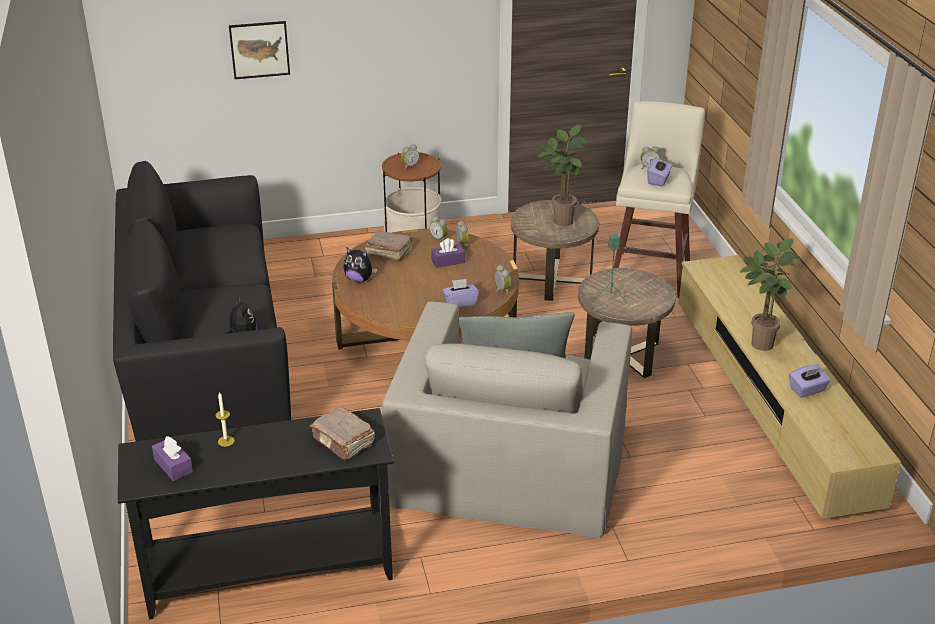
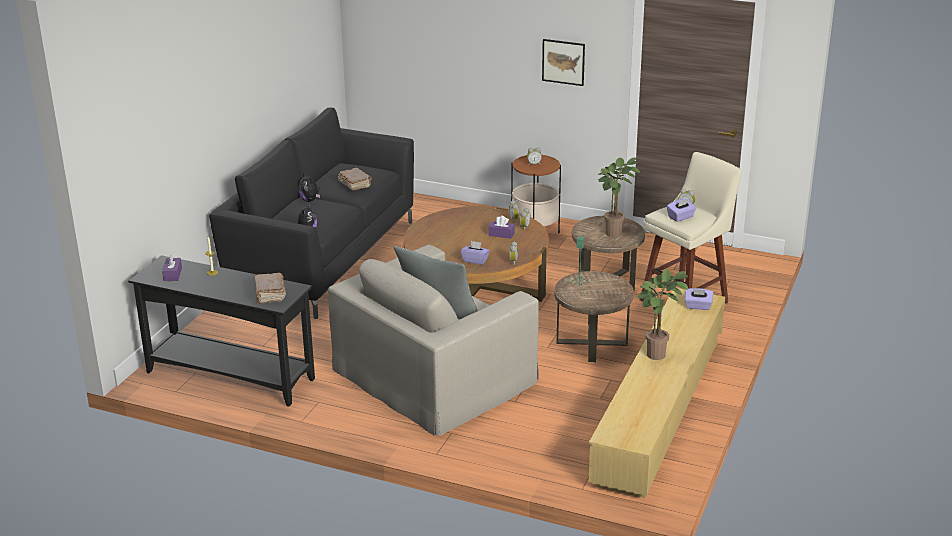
camera: 35 degrees right, 5 degrees down
picture [229,21,290,79] -> picture moved to [542,39,585,86]
plush toy [343,247,377,283] -> plush toy moved to [299,173,320,202]
brown book [365,230,412,261] -> brown book moved to [338,168,372,191]
purple tissue box [789,364,831,398] -> purple tissue box moved to [685,288,713,310]

